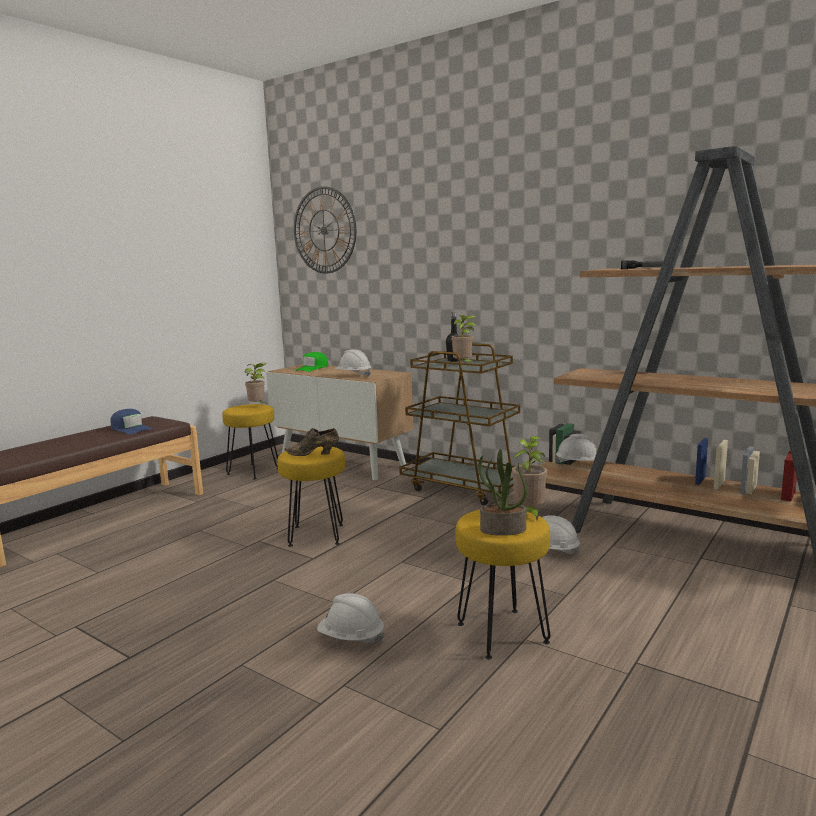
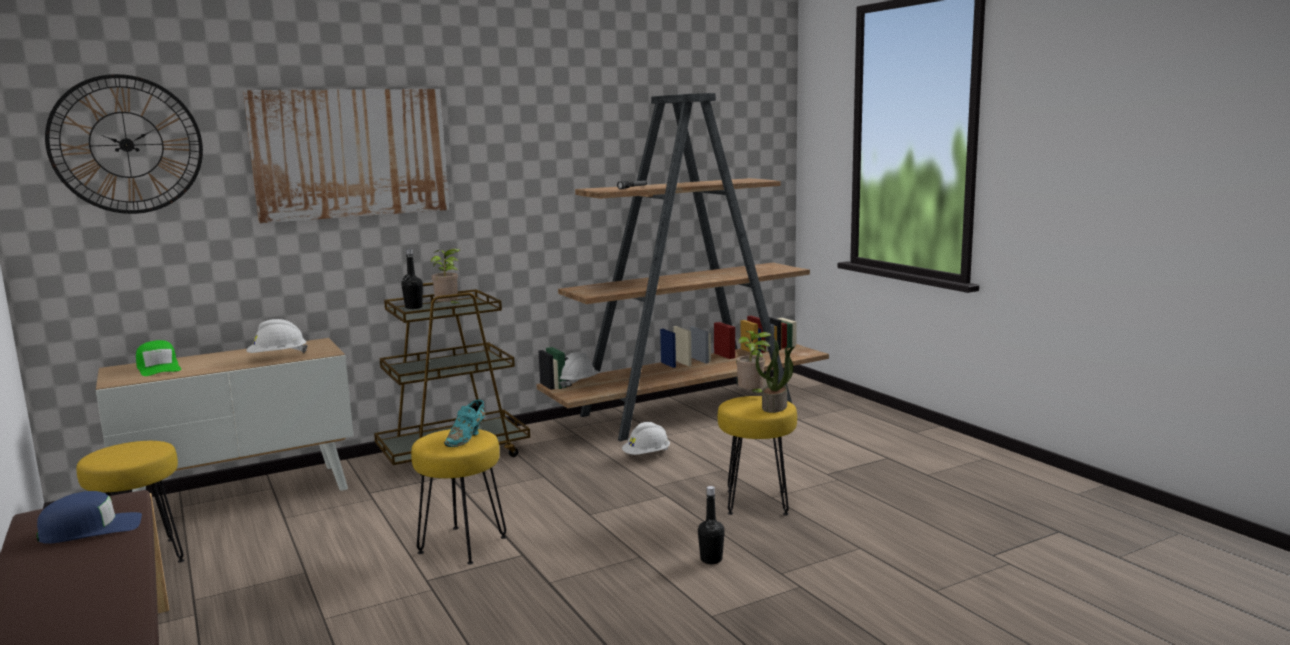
camera: 65 degrees left, 0 degrees up
potted plant [244,363,266,403] -> none
brown shoe [284,428,339,456] -> turquoise shoe [444,400,486,447]
white hard hat [317,593,385,643] -> black bottle [698,486,725,564]
none -> picture [243,89,449,223]

